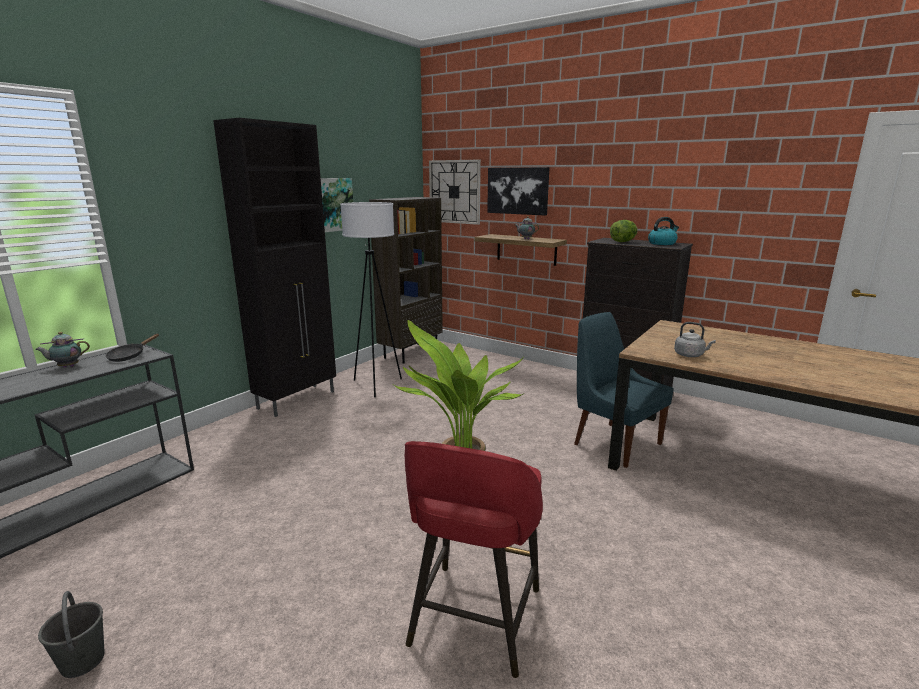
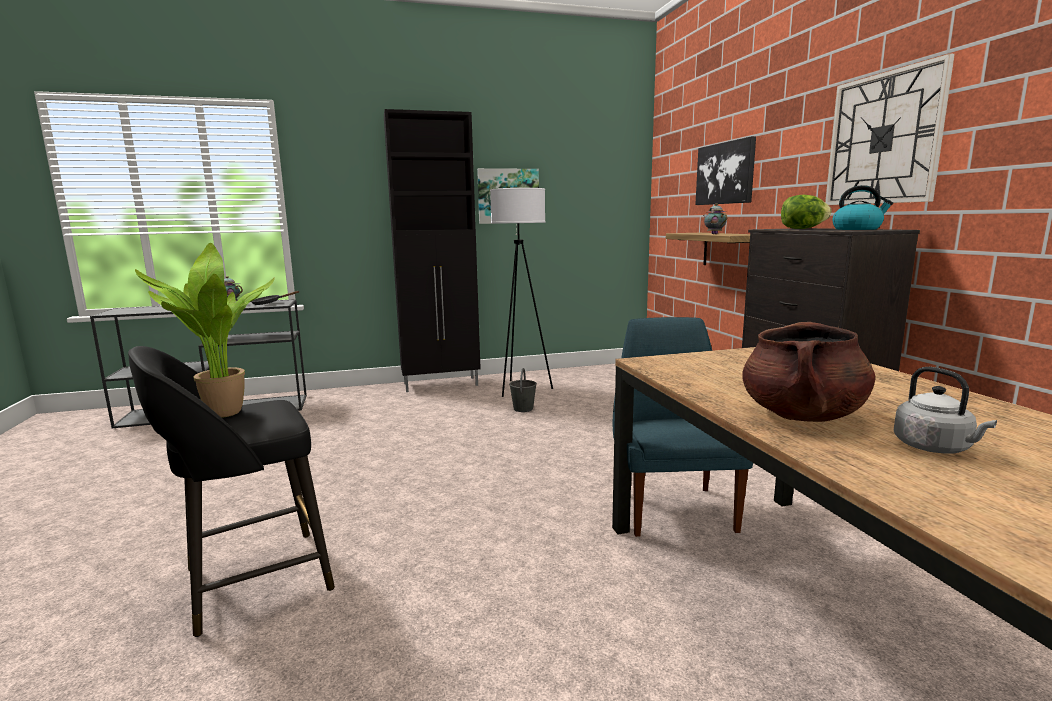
camera: 40 degrees right, 5 degrees down
grey bucket [38,591,105,678] -> grey bucket moved to [509,368,537,412]
brown bookcase [369,197,443,363] -> none
red stool [405,441,543,678] -> black stool [128,346,335,637]
wall clock [429,160,481,225] -> wall clock moved to [825,53,955,205]
grey kettle [674,322,716,357] -> grey kettle moved to [893,367,997,454]
none -> brown cooking pot [742,322,875,422]

